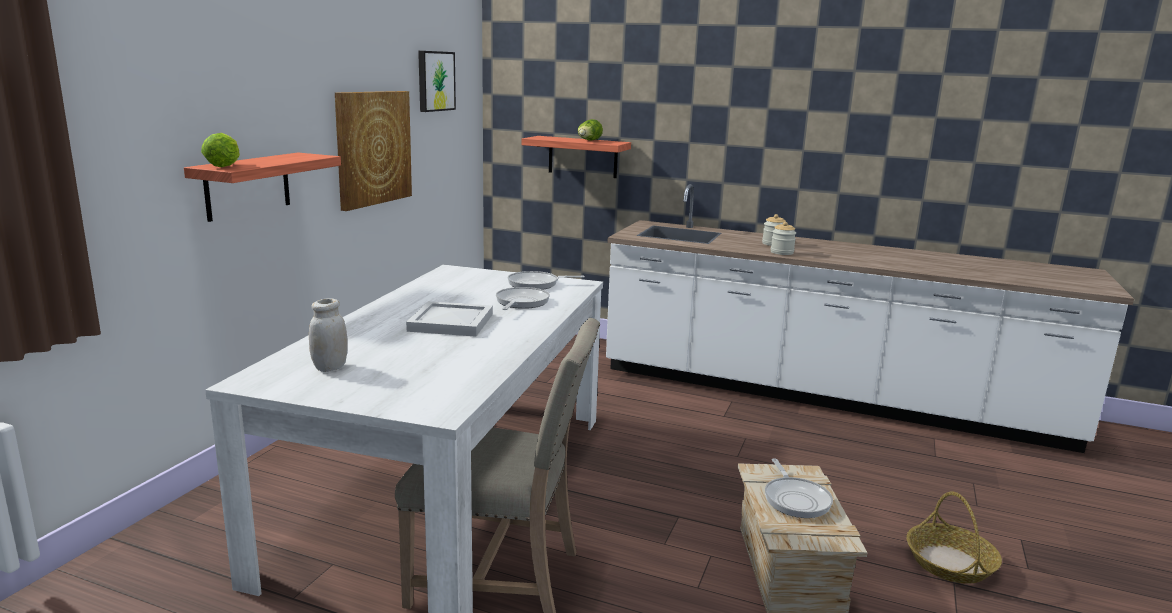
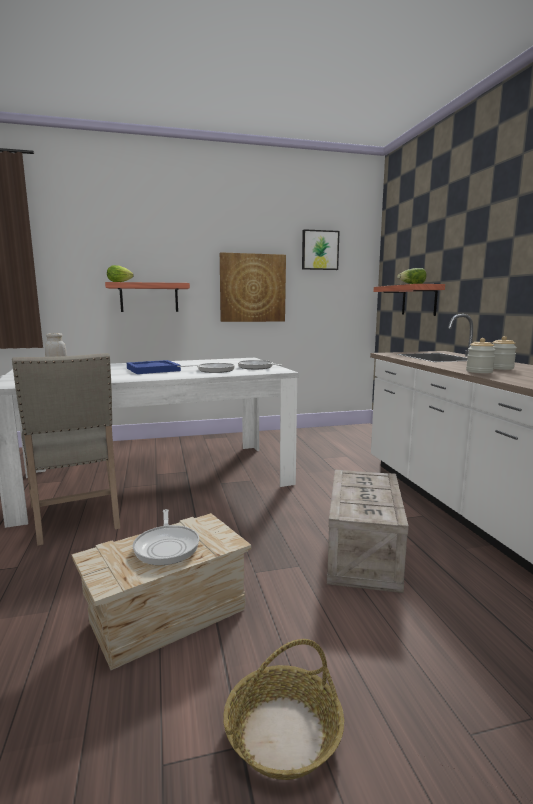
camera: 55 degrees right, 5 degrees down
white tray [406,301,493,337] -> blue tray [127,360,181,374]
frying pan [765,458,833,518] -> frying pan turned 60 degrees counterclockwise [133,509,199,565]
none -> crate [327,470,409,593]

